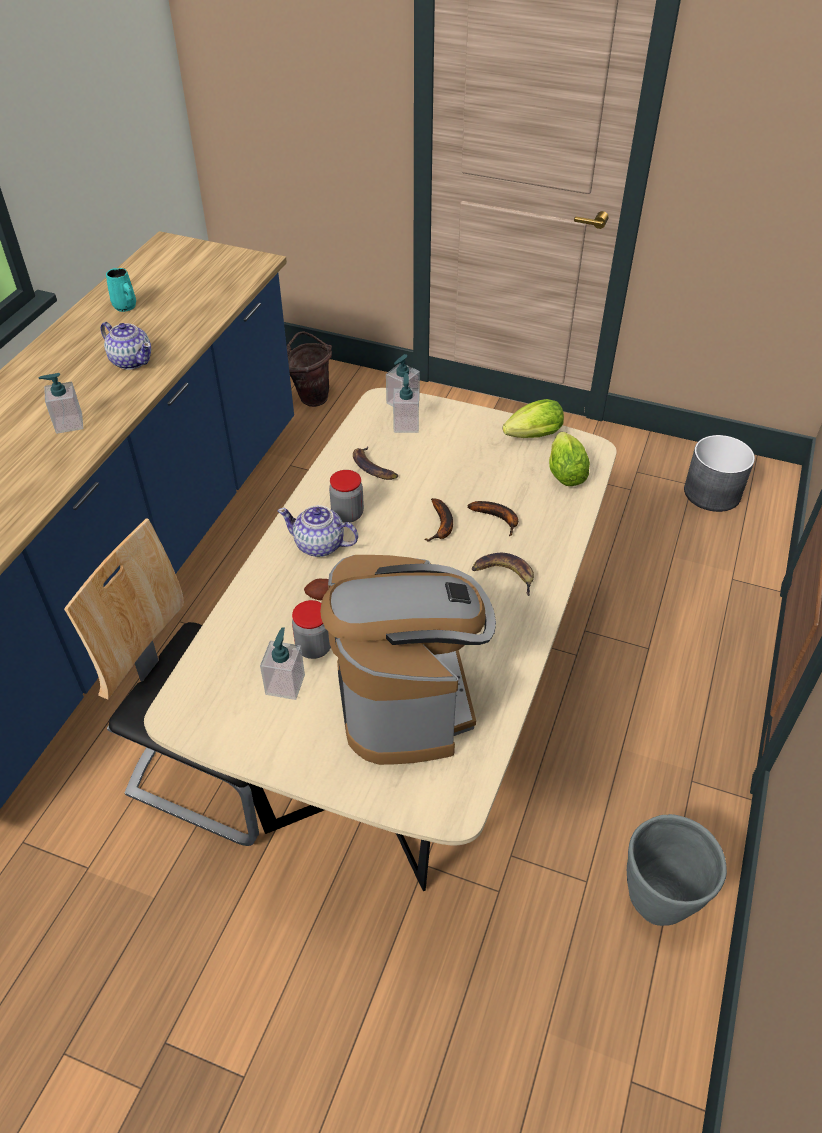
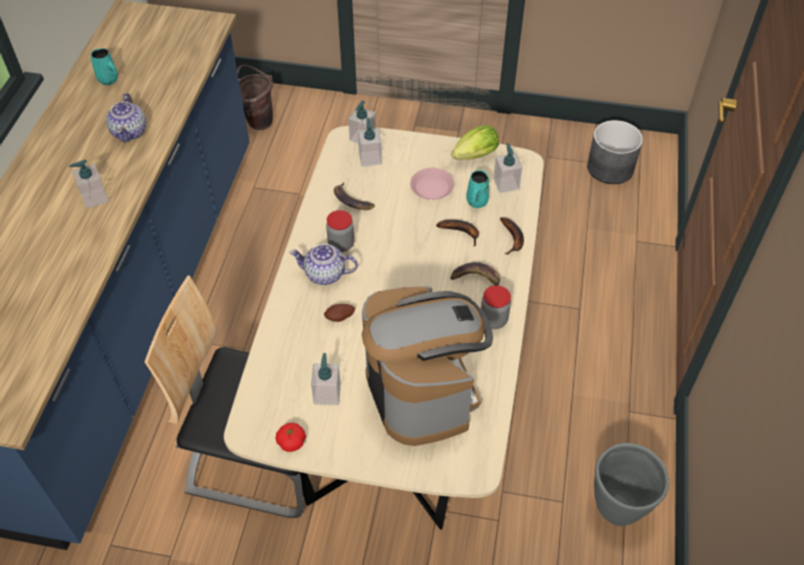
camera: 10 degrees left, 5 degrees up
teapot [100,322,151,370] -> teapot turned 60 degrees clockwise [106,93,146,143]
jar [292,600,331,659] -> jar moved to [481,285,511,329]
banana [424,498,453,541] -> banana moved to [500,217,524,255]
lettuce [549,432,590,486] -> soap dispenser [493,143,522,193]
none -> tomato [276,423,306,452]
none -> pink plate [410,168,454,200]
none -> turquoise mug [466,170,489,208]

